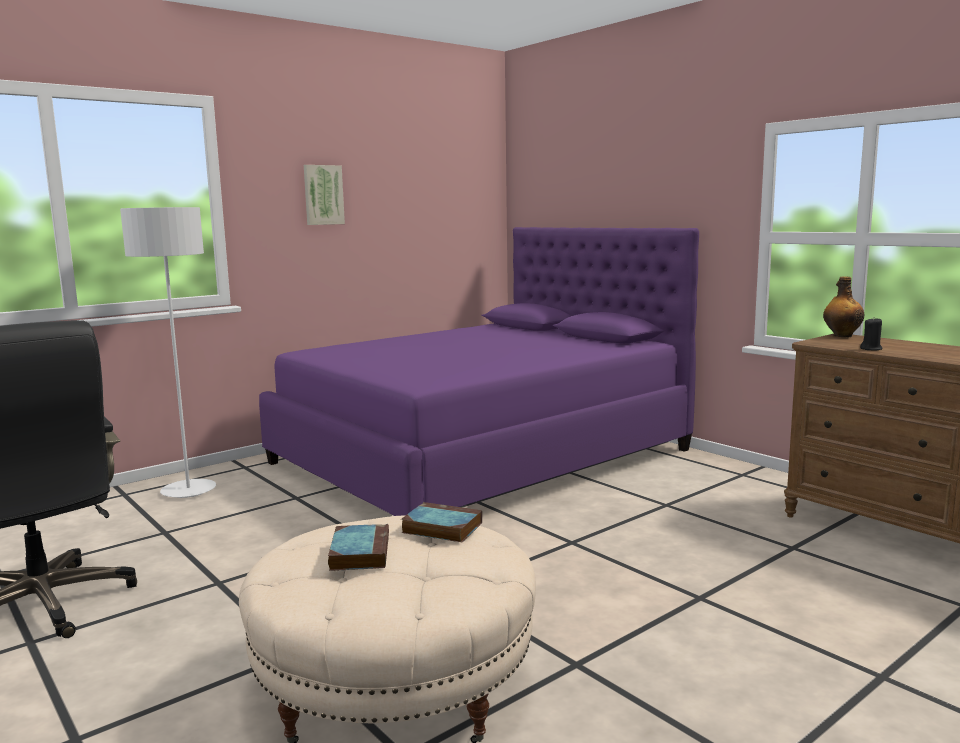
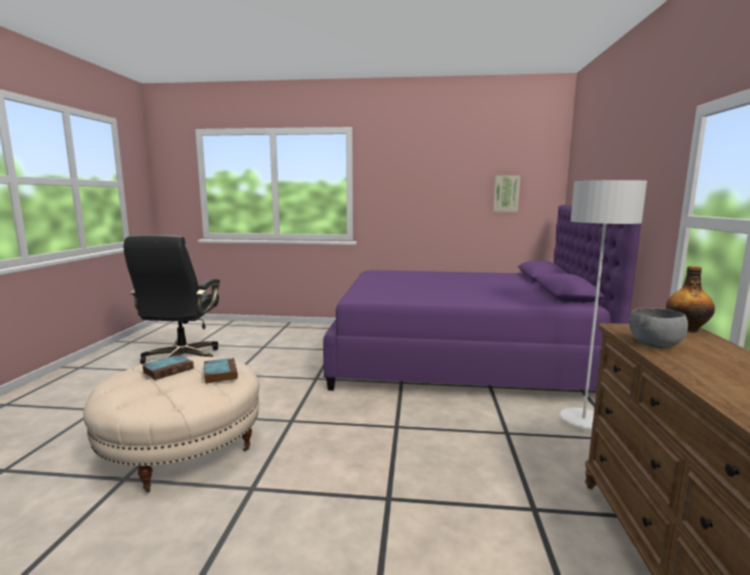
camera: 45 degrees right, 0 degrees up
grey floor lamp [120,207,216,498] -> grey floor lamp moved to [560,180,647,429]
picture [304,165,345,225] -> picture moved to [493,175,520,212]
black candle [860,318,882,350] -> grey bowl [629,308,688,348]

